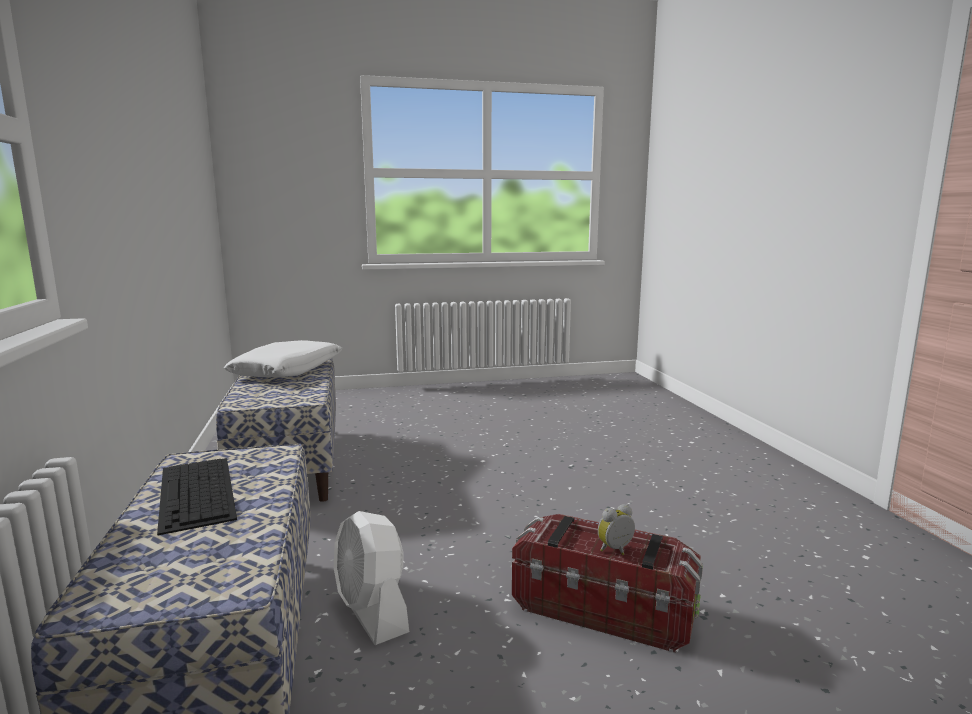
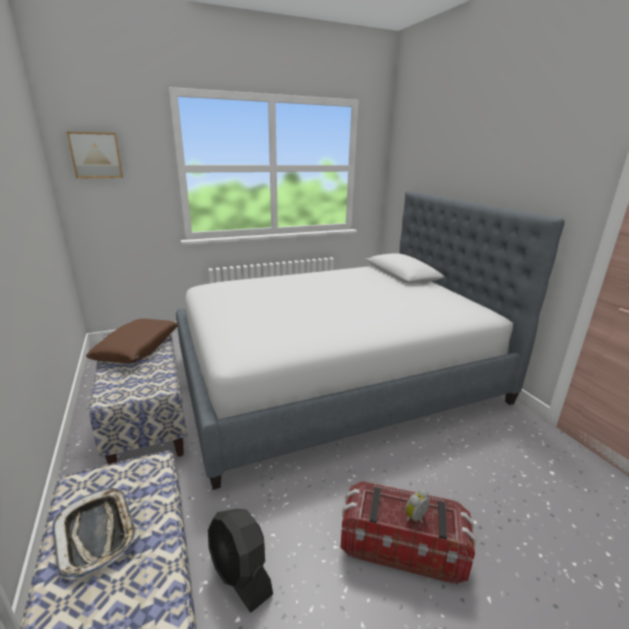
camera: 10 degrees left, 10 degrees up
keyboard [157,458,237,536] -> tray [52,488,138,581]
white pillow [224,340,343,377] -> brown pillow [86,319,178,363]
white fan [334,511,409,645] -> black fan [208,509,273,612]
none -> picture [67,132,123,178]
none -> bed [176,191,565,490]

